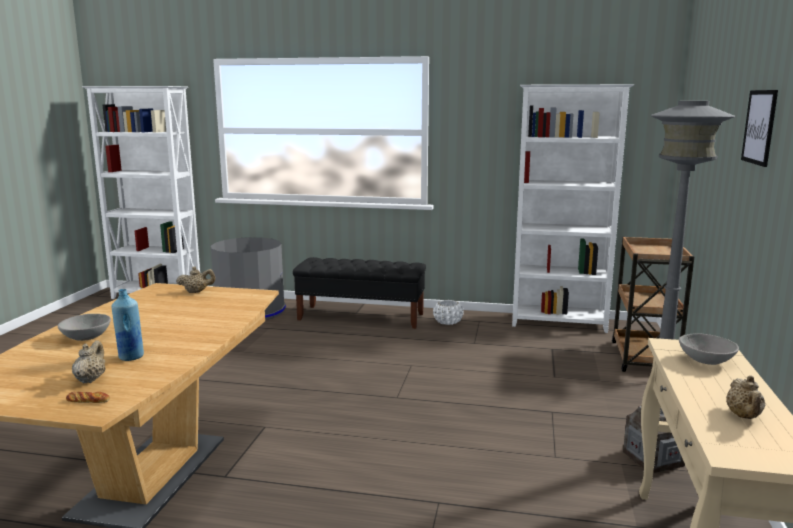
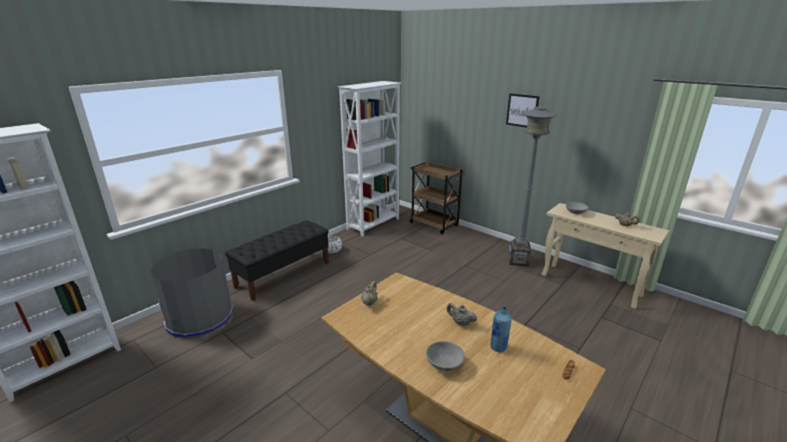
camera: 60 degrees left, 10 degrees up
beige teapot [72,341,106,383] -> beige teapot moved to [447,303,477,326]

